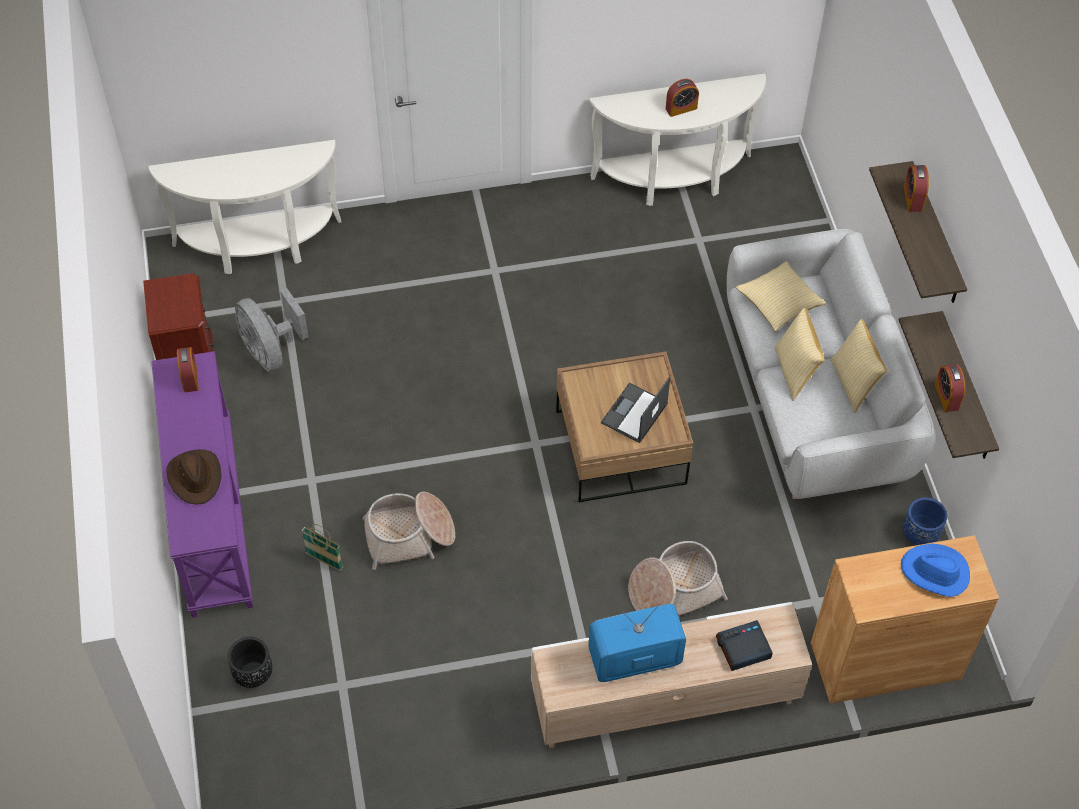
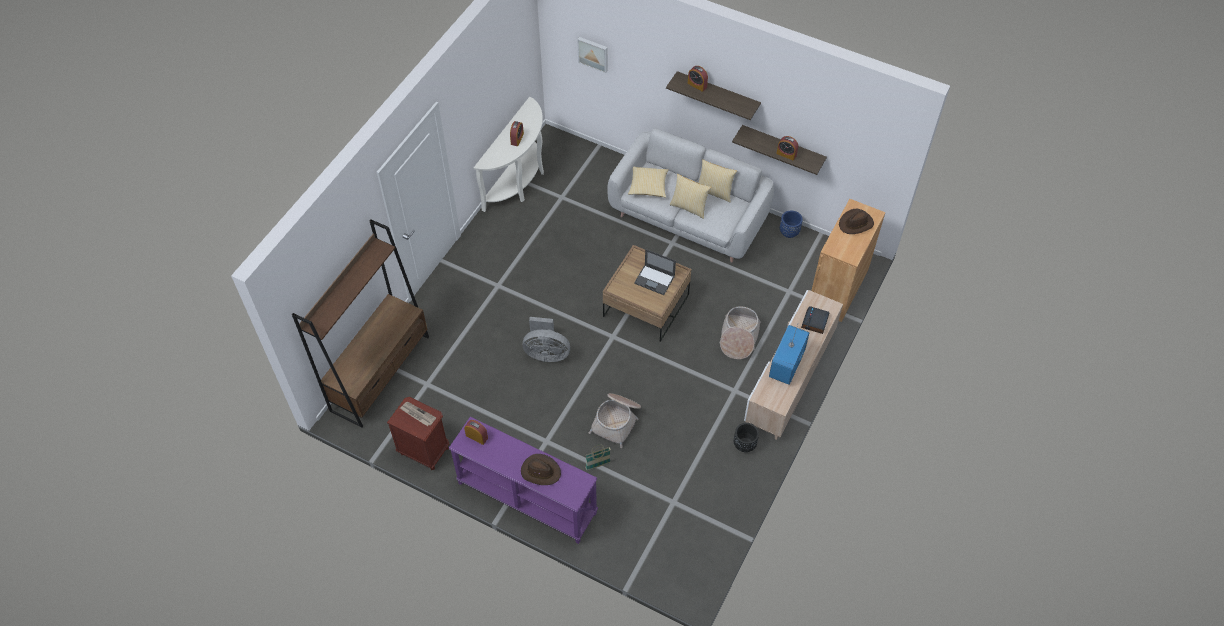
camera: 50 degrees left, 0 degrees up
white console table [149,140,341,274] -> brown bookcase [292,219,429,428]
black planter [227,637,273,688] -> black planter moved to [734,423,759,452]
grey fan [235,288,308,371] -> grey fan moved to [523,317,570,362]
laptop [601,376,671,443] -> laptop turned 45 degrees counterclockwise [634,249,676,295]
blue hat [901,544,970,597] -> brown hat [839,209,874,234]
none -> newspaper [400,402,436,426]
none -> picture [577,37,608,73]

